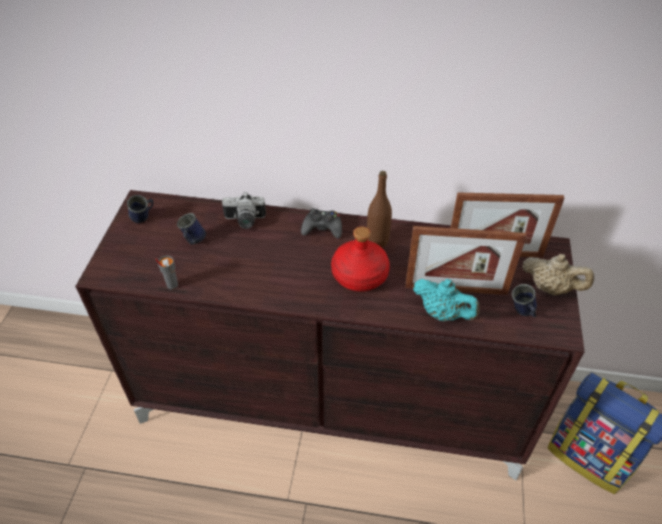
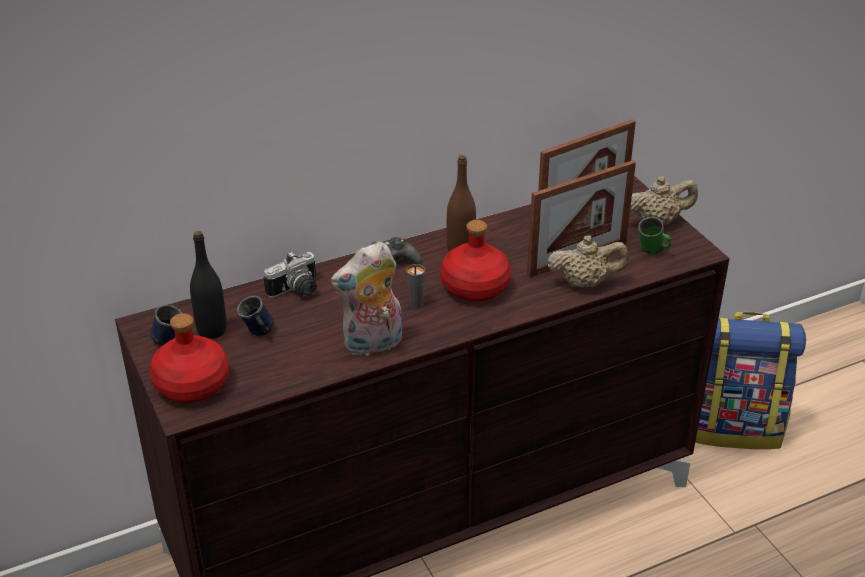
camera: 35 degrees left, 10 degrees down
grey cup [155,255,178,289] -> grey cup moved to [406,264,425,309]
turquoise teapot [413,279,480,321] -> beige teapot [547,235,629,287]
blue mug [512,284,537,317] -> green mug [638,217,671,254]
none -> red bottle [149,313,229,403]
none -> black bottle [190,231,227,339]
none -> plush toy [331,241,402,356]

